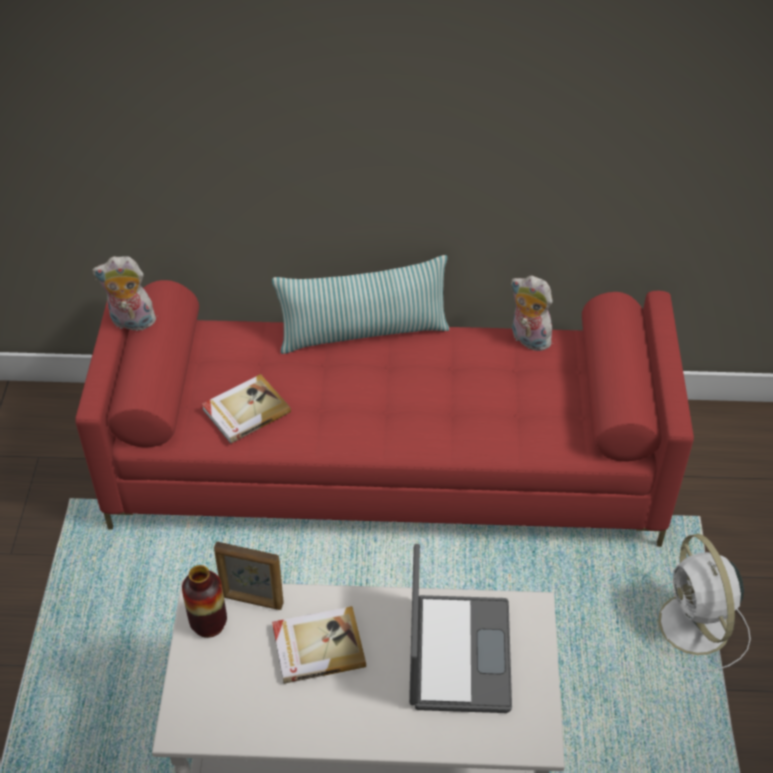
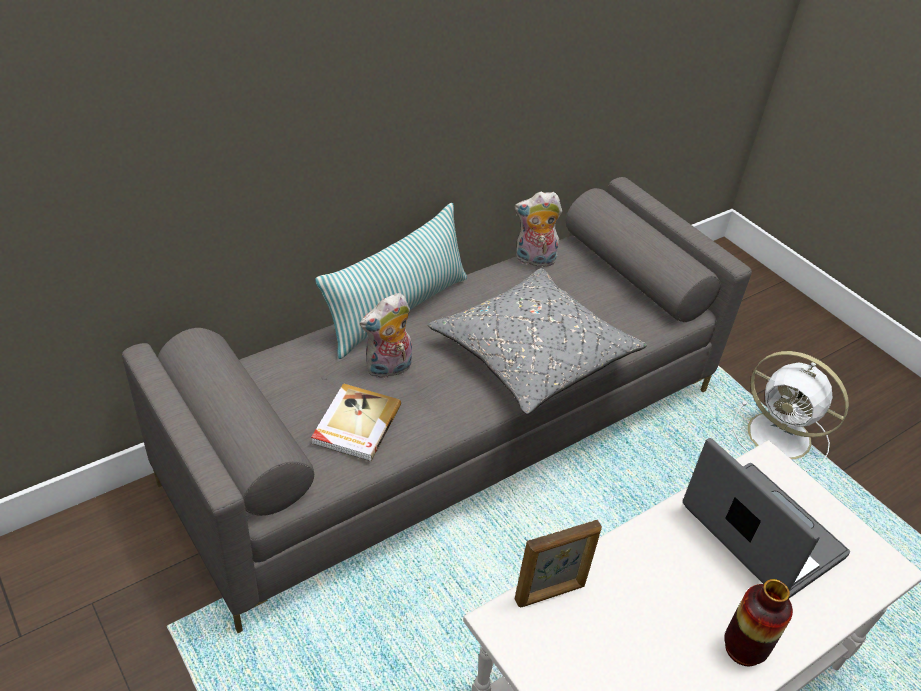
camera: 40 degrees left, 5 degrees down
red sofa [75,280,694,547] -> grey sofa [122,177,752,633]
plush toy [92,256,156,331] -> plush toy moved to [360,293,412,379]
vase [182,565,227,638] -> vase moved to [724,579,793,666]
book [272,606,366,684] -> none
none -> grey pillow [428,268,647,414]

